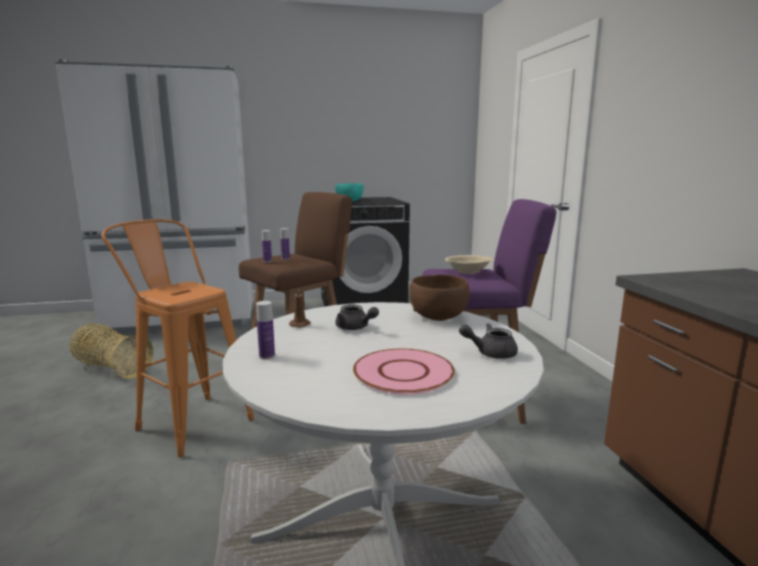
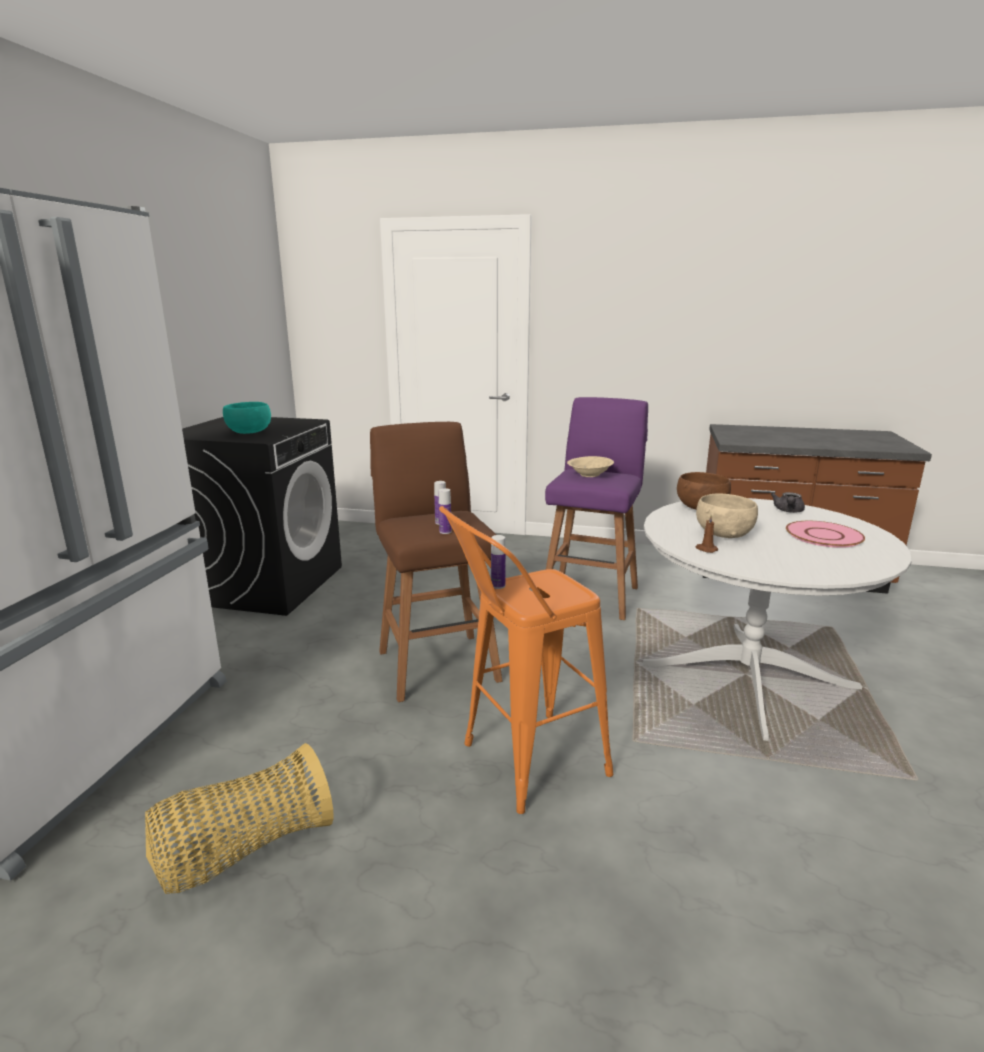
camera: 65 degrees left, 5 degrees up
bottle [256,301,275,359] -> bottle moved to [491,535,506,589]
grey teapot [335,305,379,330] -> beige bowl [696,494,758,538]

